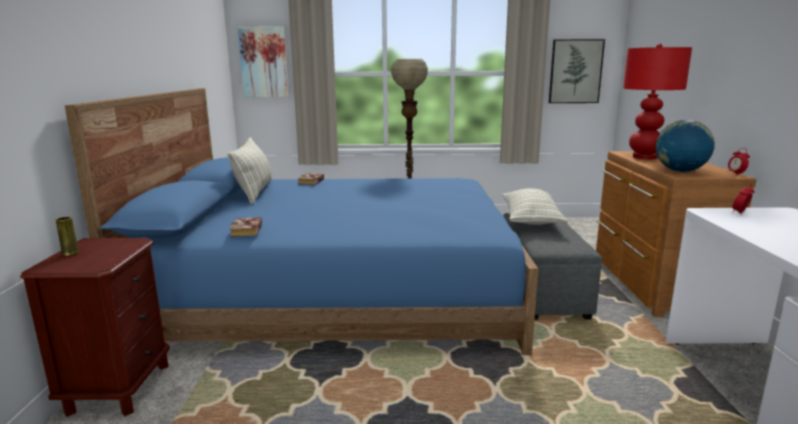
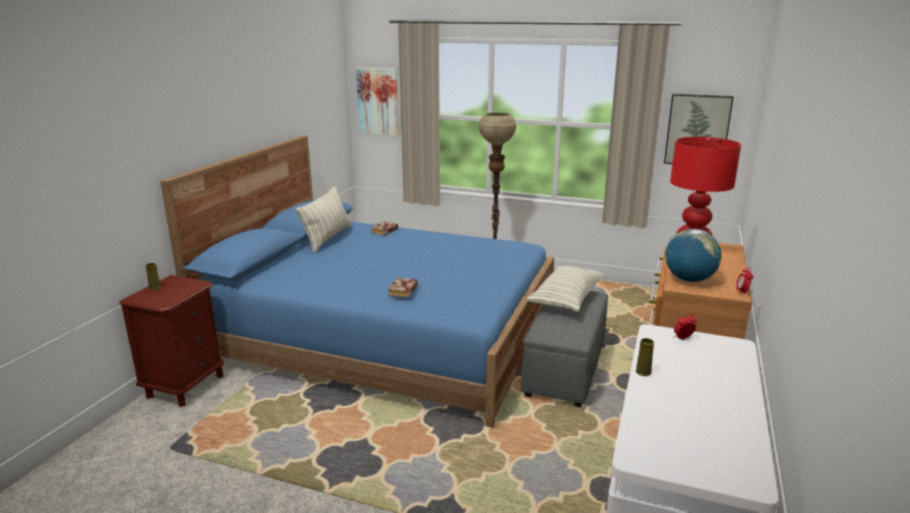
camera: 20 degrees right, 5 degrees up
book [230,217,262,237] -> book moved to [388,278,418,297]
none -> yellow vase [636,338,654,376]

